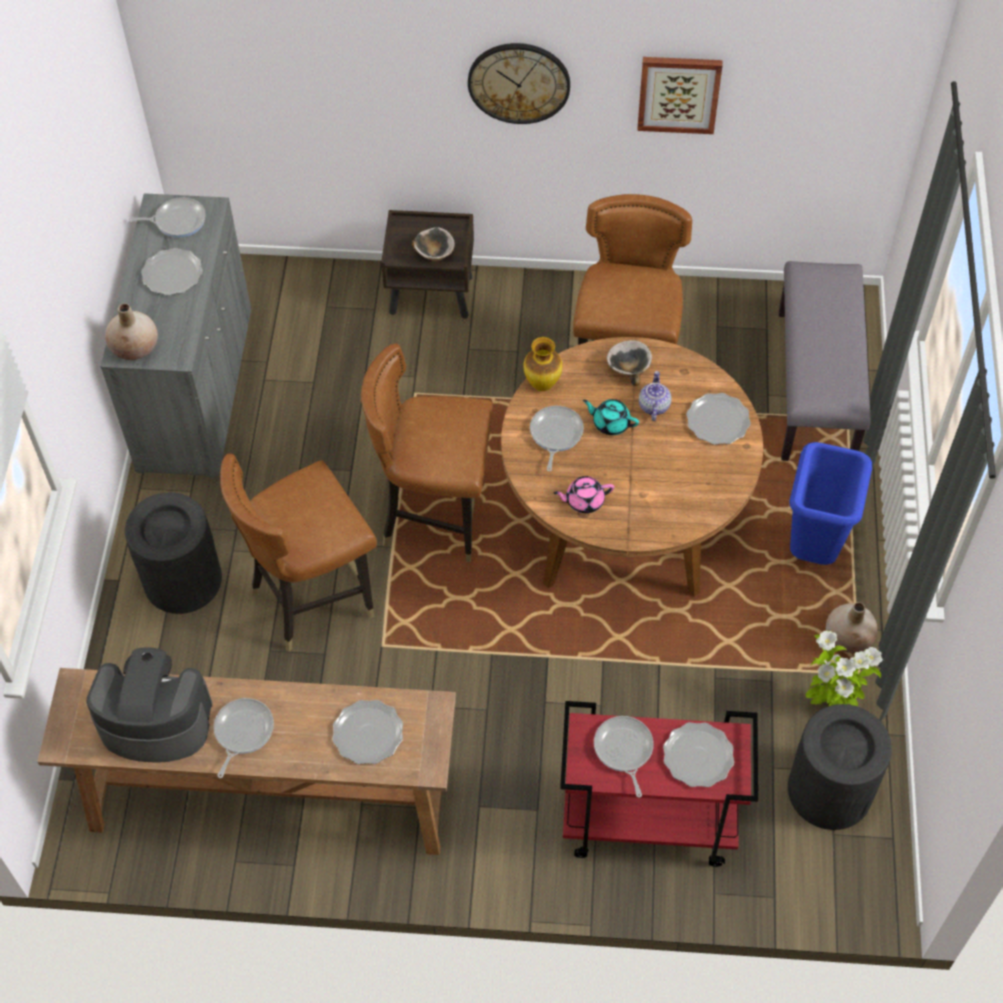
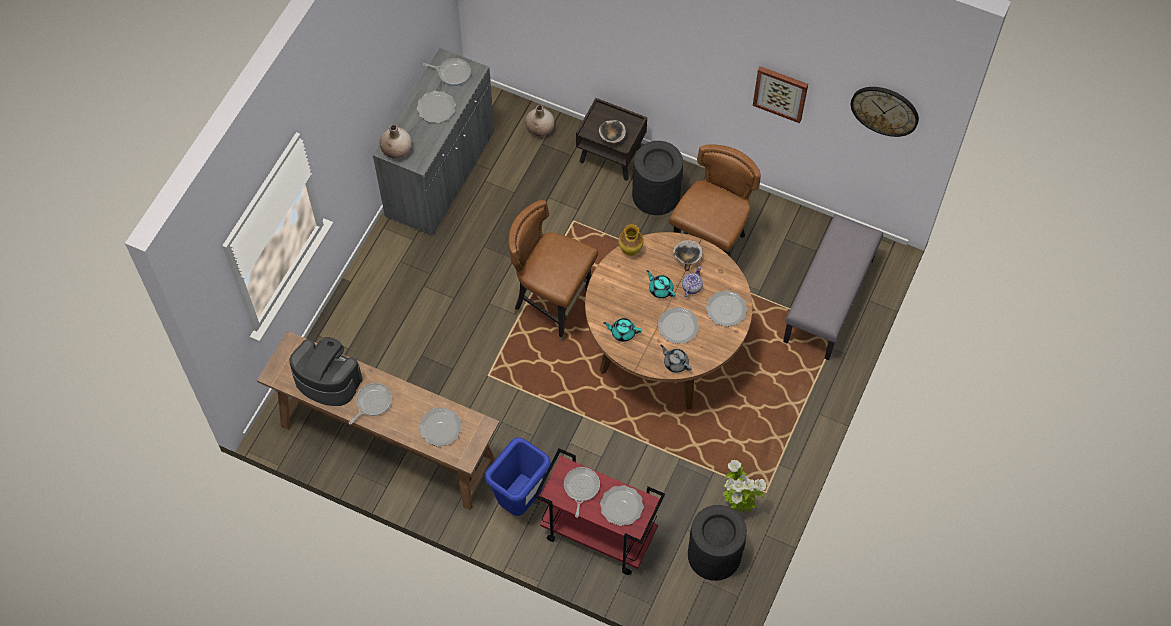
camera: 20 degrees right, 5 degrees up
black trash can [125,492,222,614] -> black trash can moved to [632,141,683,215]
brown chair [220,454,377,652] -> none
wall clock [468,43,570,124] -> wall clock moved to [851,87,919,137]
frying pan [530,406,584,471] -> none
pink teapot [554,476,614,513] -> turquoise teapot [603,318,642,342]
blue trash can [790,442,872,565] -> blue trash can moved to [485,437,550,516]
beige vase [826,602,877,653] -> beige vase moved to [525,105,555,136]
none -> plate [658,307,699,344]
none -> grey teapot [660,345,692,373]

